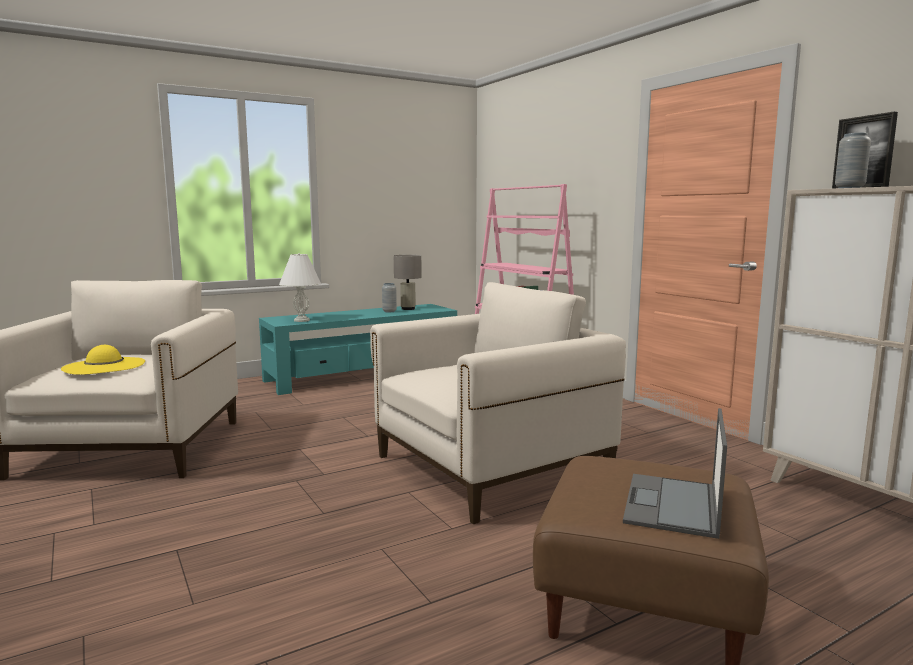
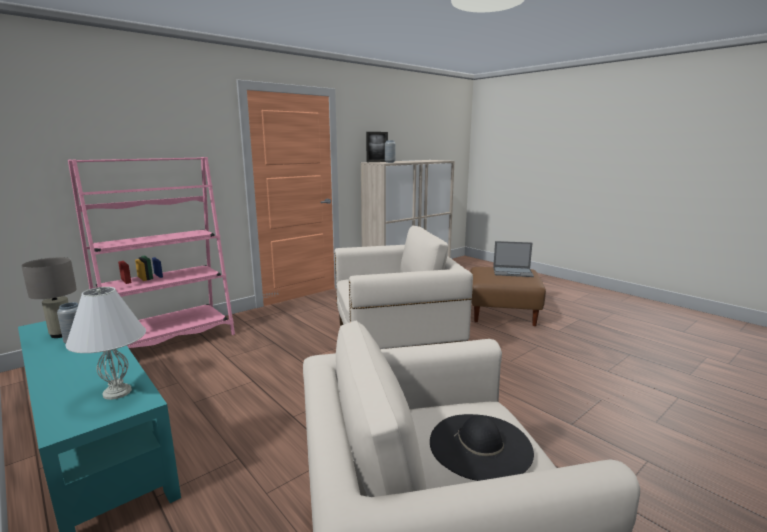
camera: 100 degrees left, 5 degrees up
yellow hat [61,345,145,375] -> black hat [430,414,534,481]
beige armchair [370,282,626,524] -> beige armchair turned 120 degrees clockwise [335,226,473,349]

